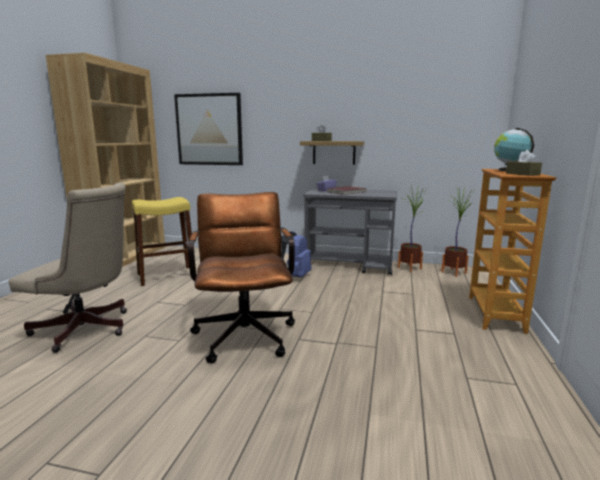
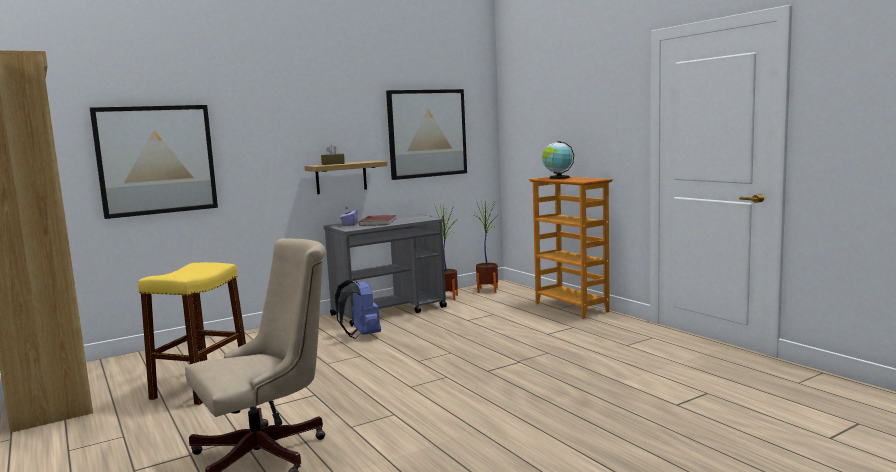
camera: 45 degrees left, 5 degrees down
brown office chair [188,192,295,363] -> none
brown tissue box [506,150,542,176] -> none
none -> picture [386,89,467,180]

